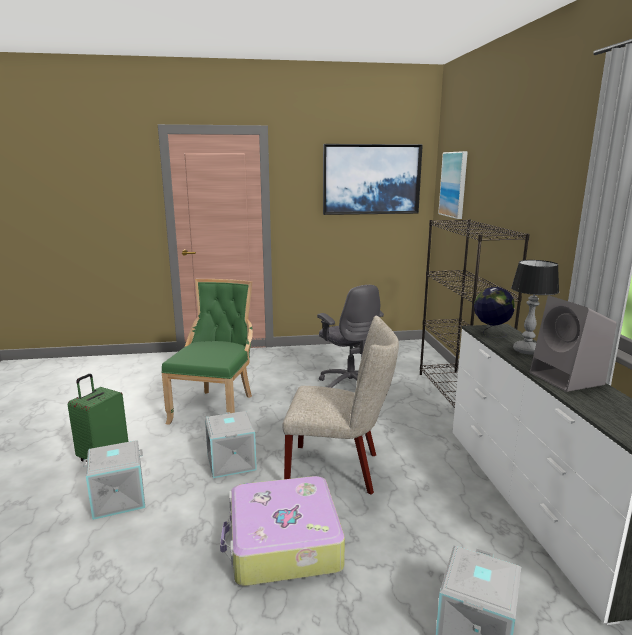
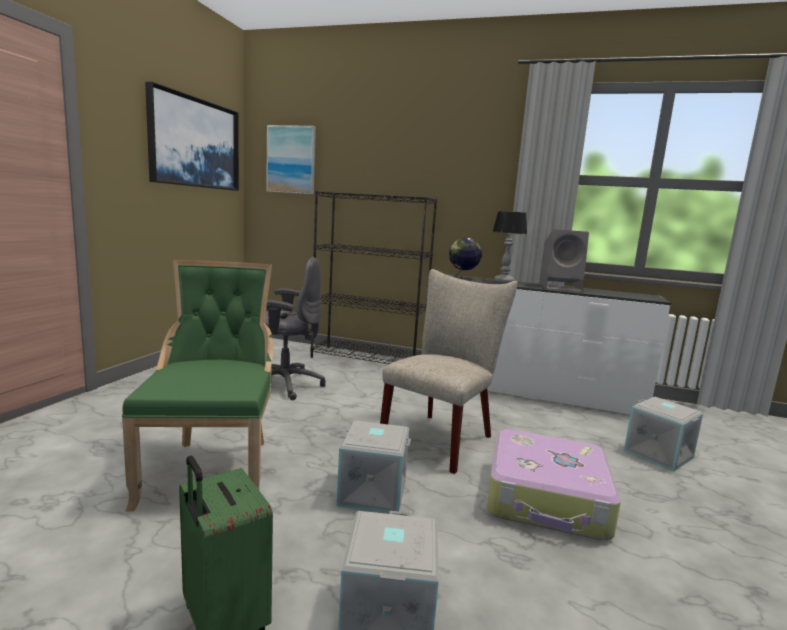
camera: 65 degrees left, 5 degrees down
green chair [162,279,253,425] -> green chair turned 45 degrees clockwise [122,260,274,511]

